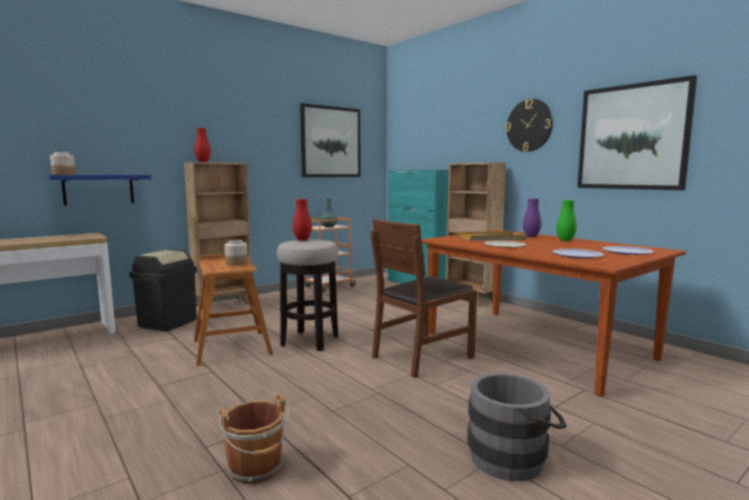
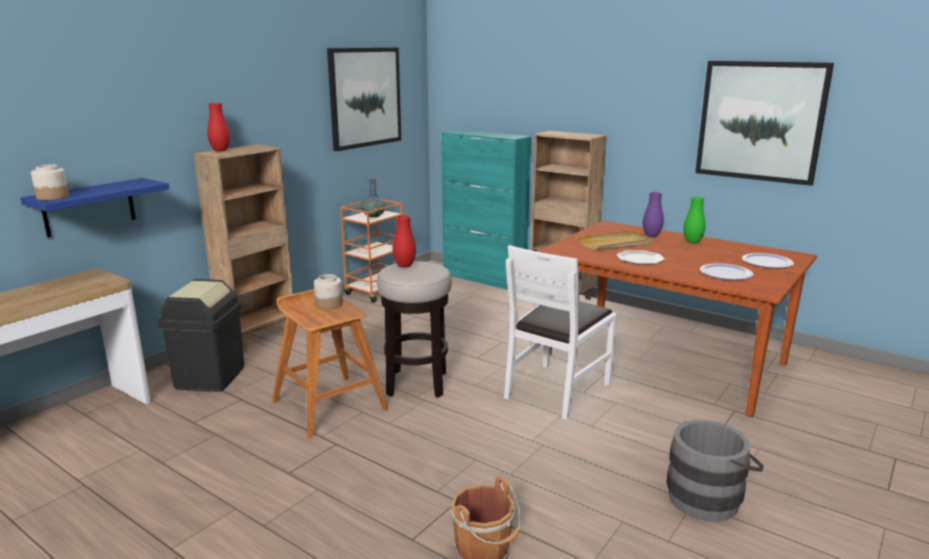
camera: 15 degrees left, 10 degrees up
brown chair [371,219,477,378] -> white chair [504,245,617,420]
wall clock [506,99,553,152] -> none

